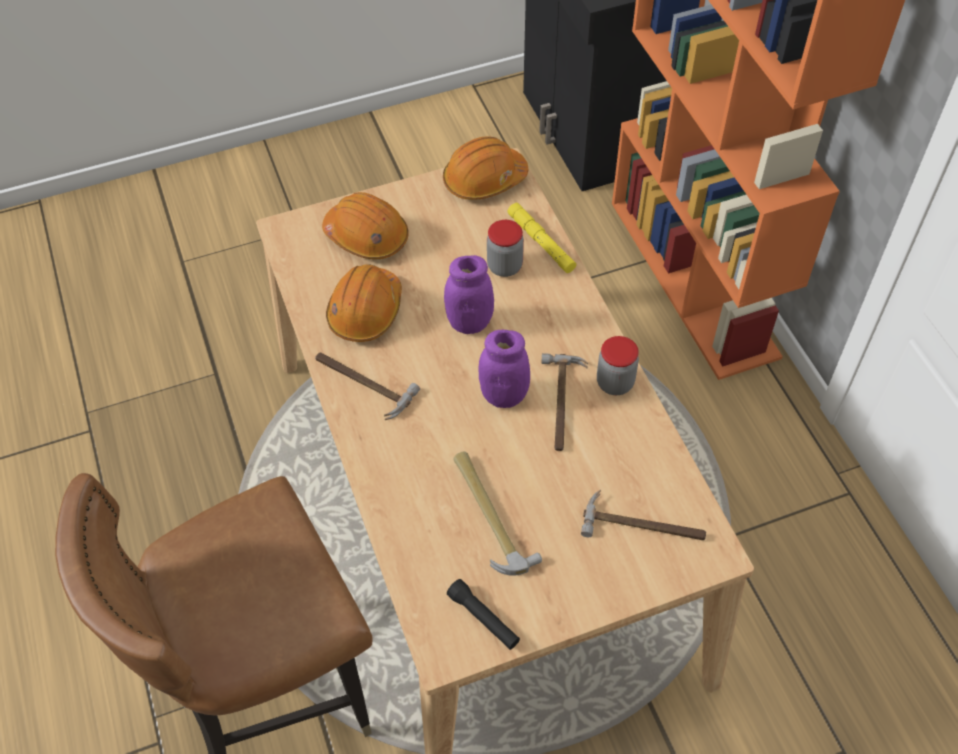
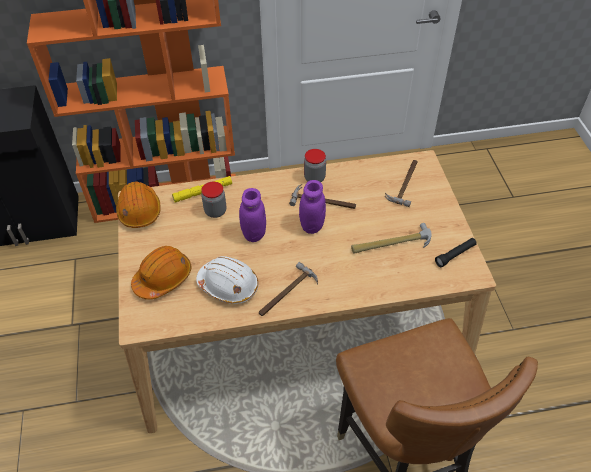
camera: 80 degrees left, 5 degrees down
orange hard hat [326,264,402,342] -> white hard hat [196,256,259,304]

